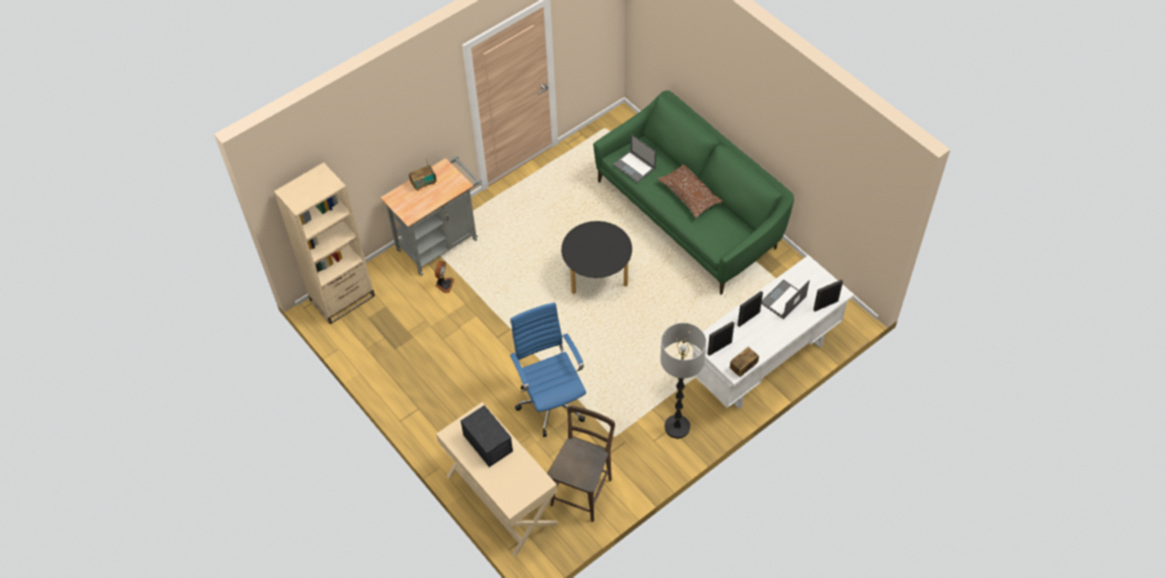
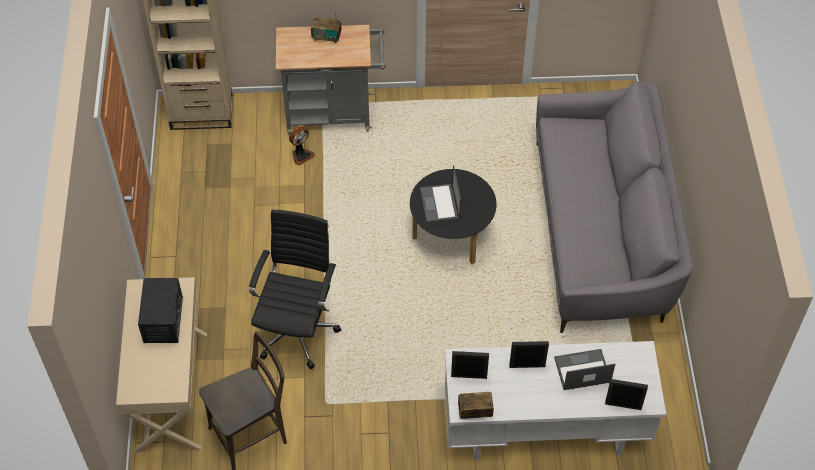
camera: 35 degrees right, 0 degrees up
blue office chair [510,302,586,437] -> black office chair [249,210,341,369]
green sofa [593,90,794,295] -> grey sofa [536,81,693,333]
laptop [613,134,656,183] -> laptop moved to [420,165,461,223]
brown pillow [658,165,723,218] -> none
floor lamp [660,323,706,439] -> none

